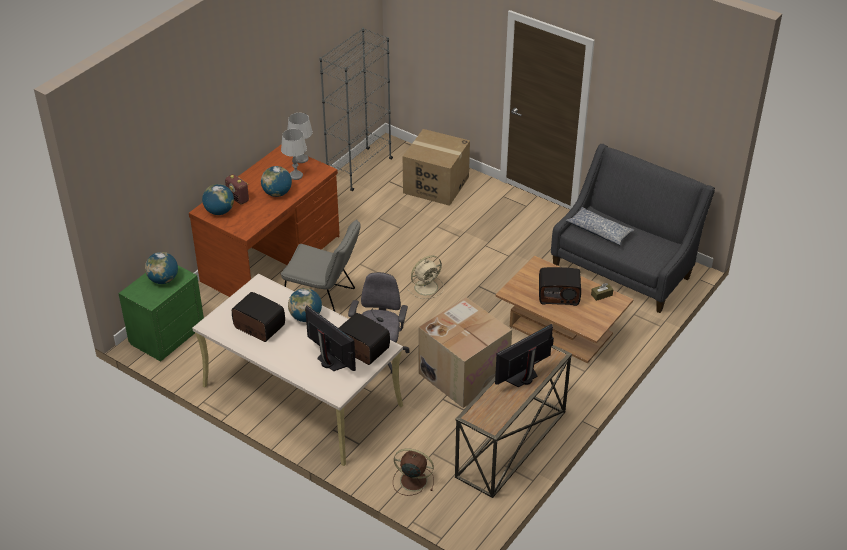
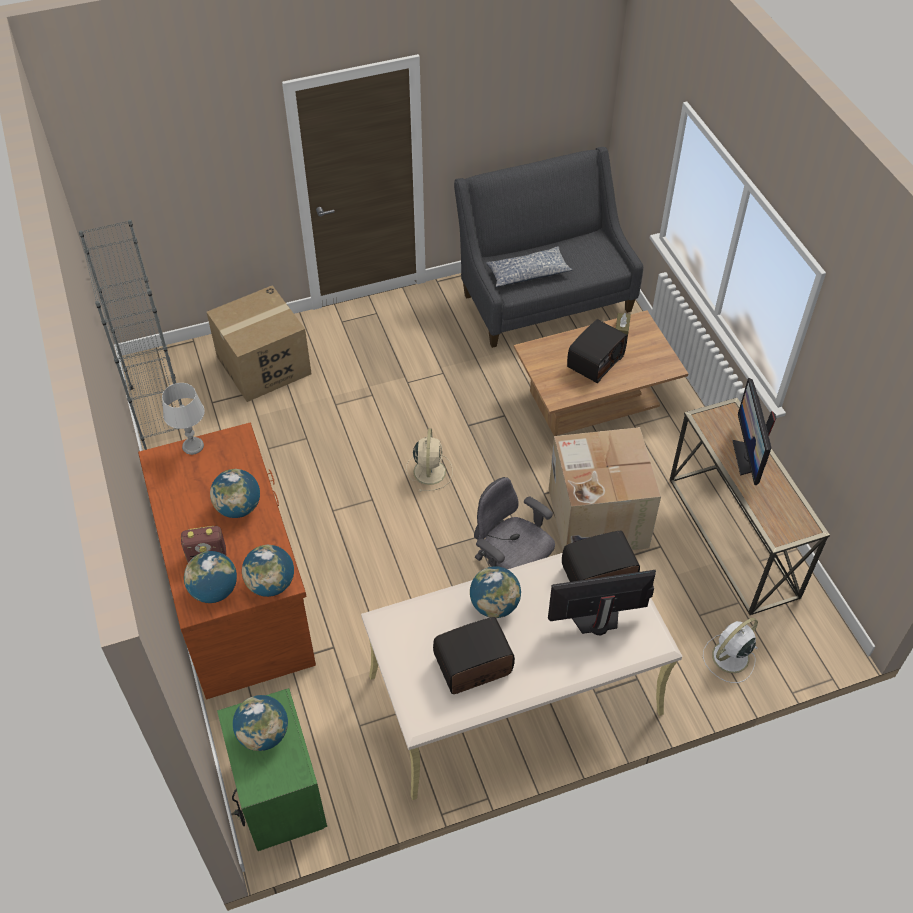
camera: 55 degrees left, 10 degrees up
grey table lamp [281,129,307,180] -> none
grey chair [281,219,361,312] -> none
brown fan [393,448,434,496] -> white fan [703,618,758,683]
none -> globe [242,545,294,597]

